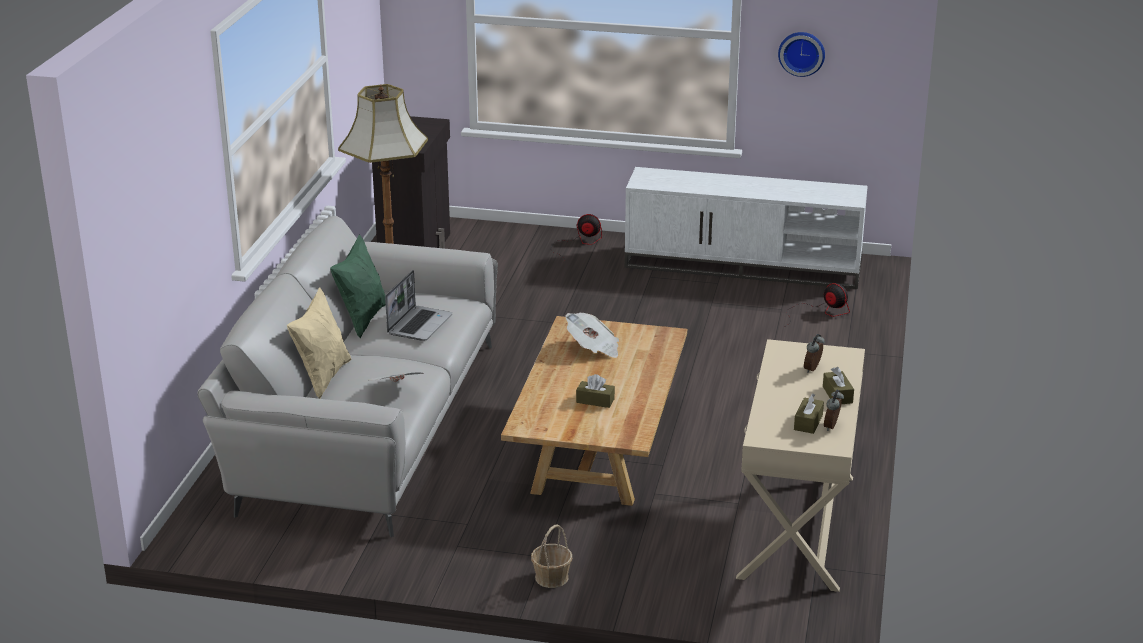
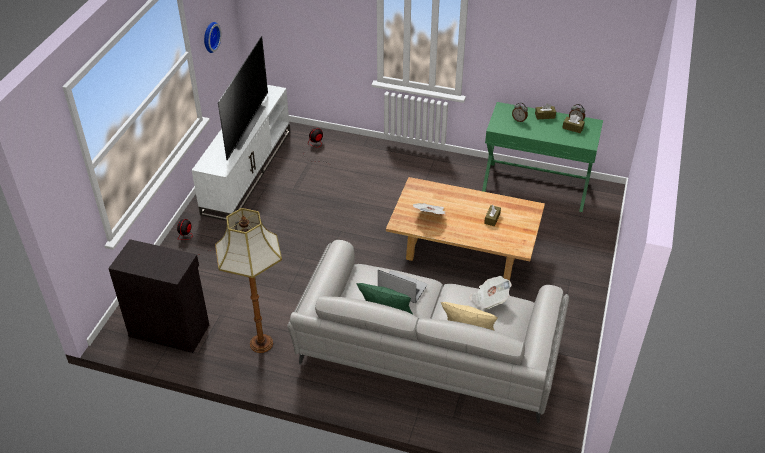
camera: 85 degrees left, 15 degrees up
basket [531,524,572,588] -> none
beige console table [736,339,865,592] -> green console table [482,102,603,212]
none -> television [218,36,268,161]

